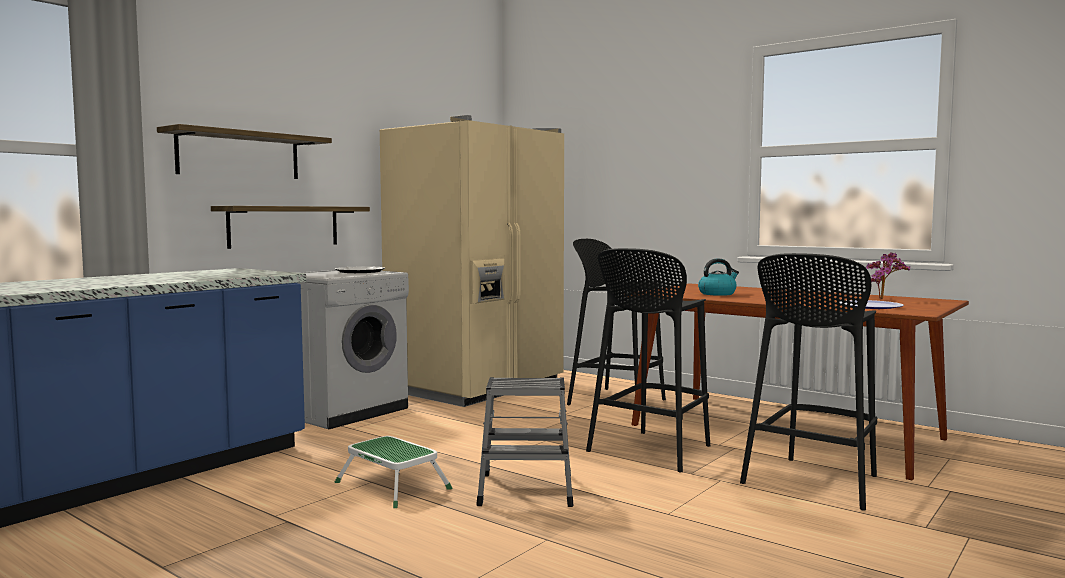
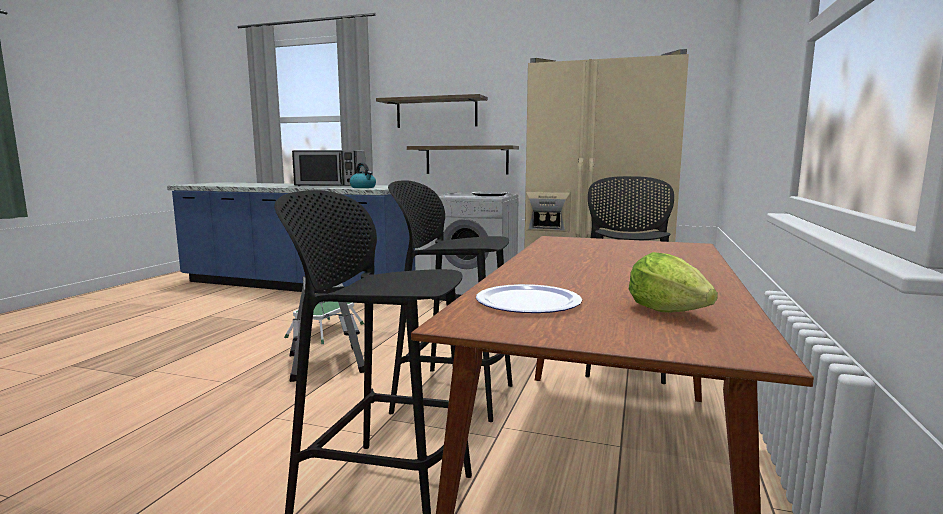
camera: 70 degrees right, 5 degrees up
kettle [698,259,739,296] -> kettle moved to [349,163,376,188]
potted plant [866,253,910,299] -> lettuce [629,252,718,312]
none -> microwave [292,150,365,186]

